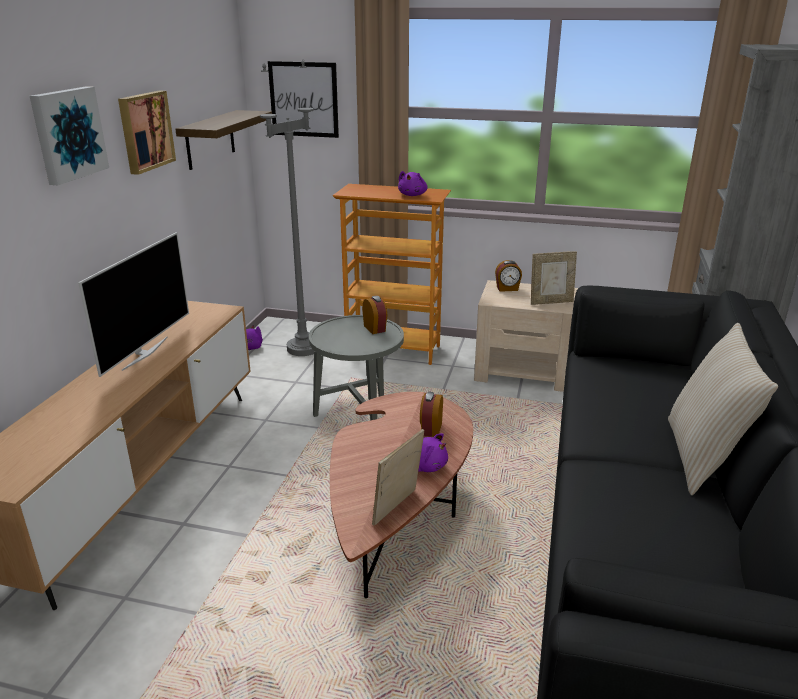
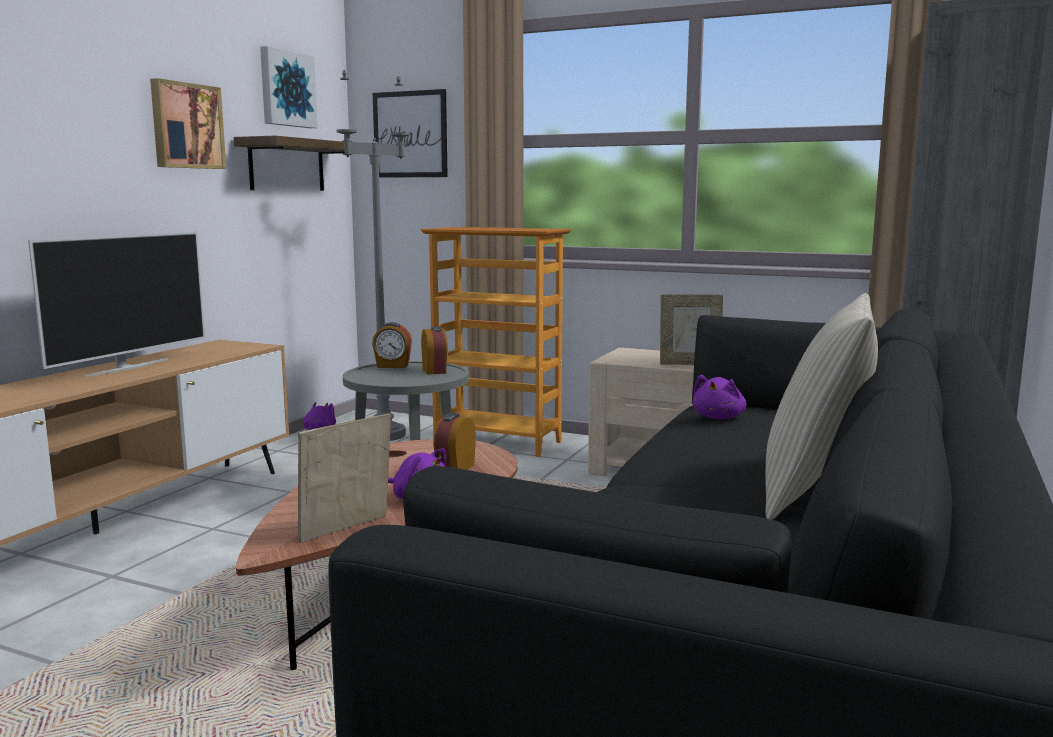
camera: 10 degrees right, 15 degrees down
picture [30,86,109,185] -> picture moved to [260,46,318,128]
purple plush toy [398,171,428,196] -> purple plush toy moved to [693,375,746,419]
alarm clock [495,260,522,292] -> alarm clock moved to [372,322,412,368]

